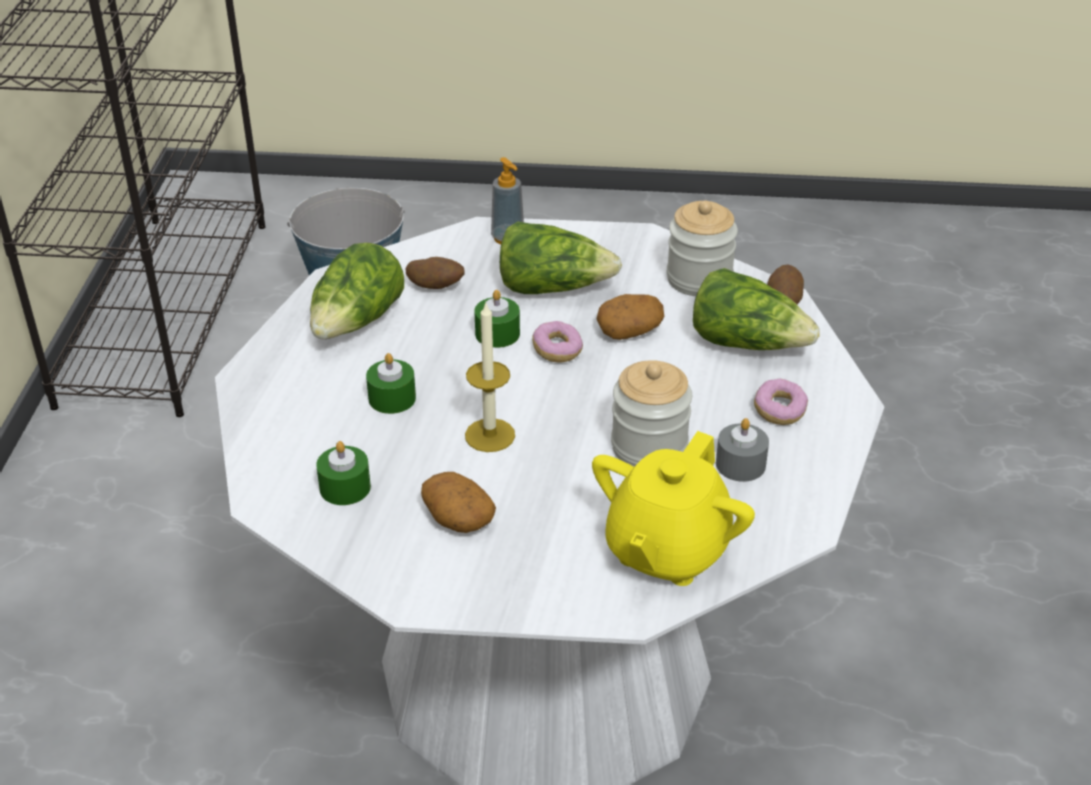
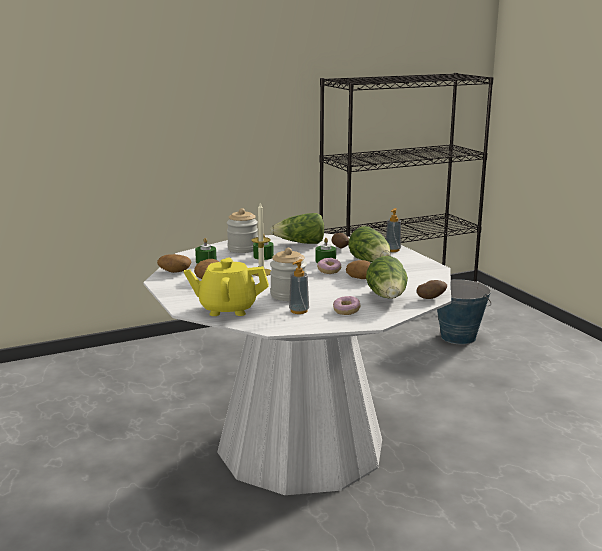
camera: 60 degrees right, 20 degrees down
jar [667,200,738,296] -> jar moved to [227,208,258,253]
grey candle [716,418,769,482] -> soap dispenser [289,259,309,314]
none -> potato [157,254,191,273]

